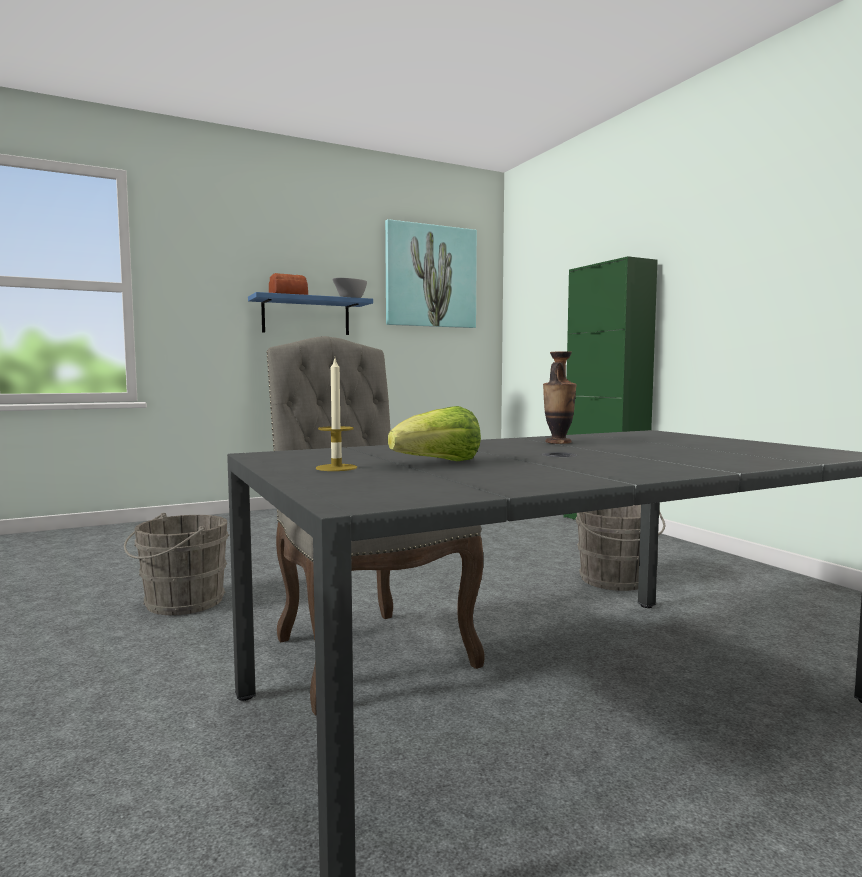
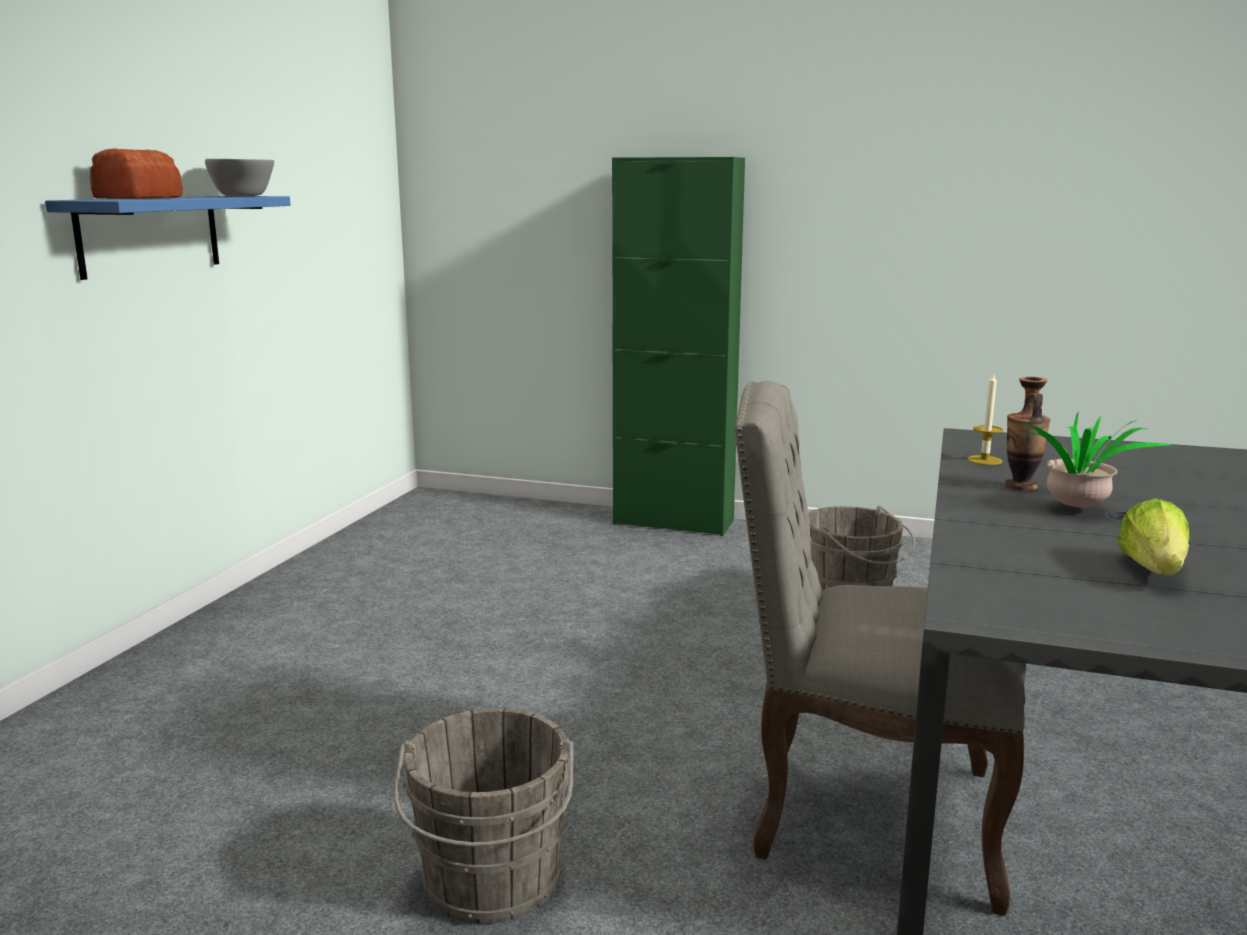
camera: 45 degrees left, 10 degrees up
candle [316,359,357,471] -> candle moved to [967,373,1003,465]
picture [385,219,477,328] -> none
none -> potted plant [1025,411,1170,508]

